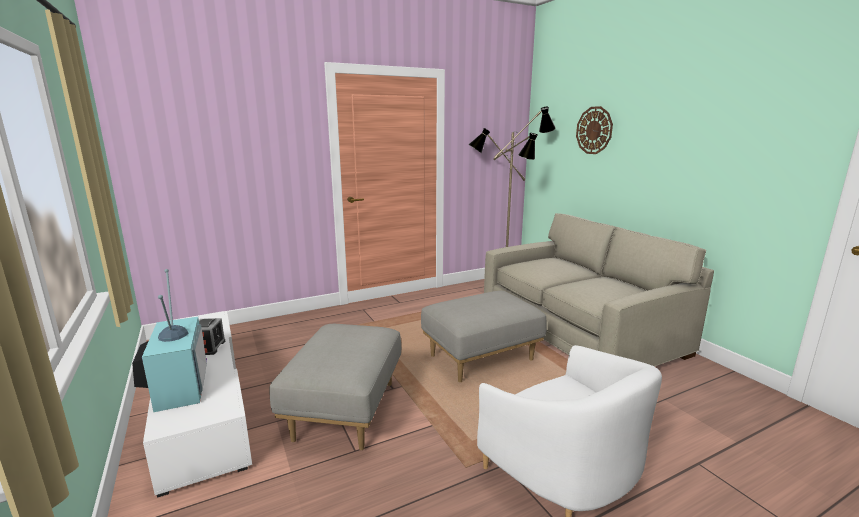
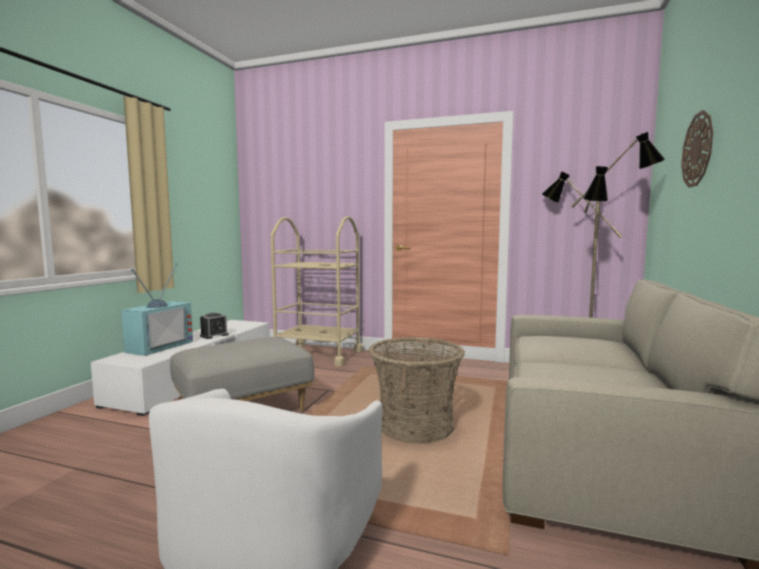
camera: 45 degrees right, 10 degrees down
grey ottoman [421,291,547,382] -> basket [369,337,465,443]
none -> beige cart [271,216,362,367]

